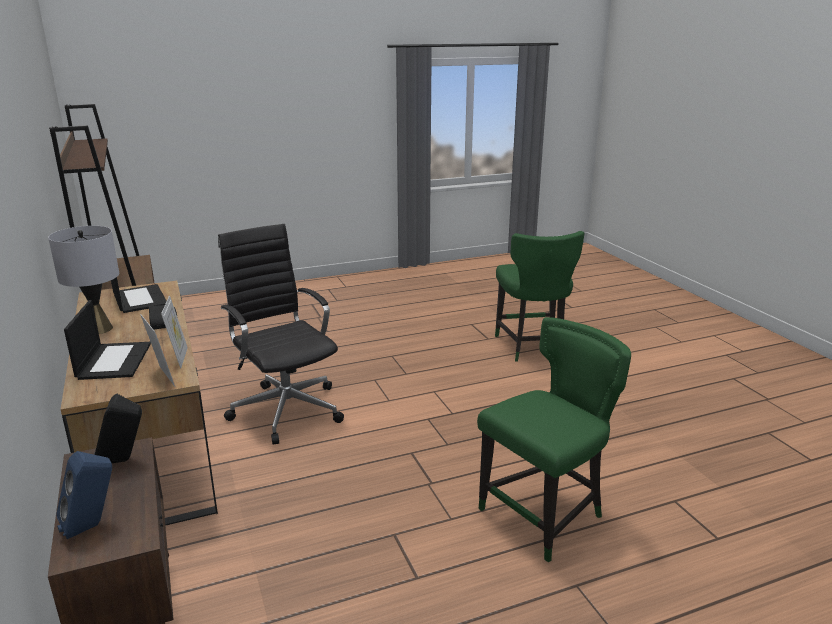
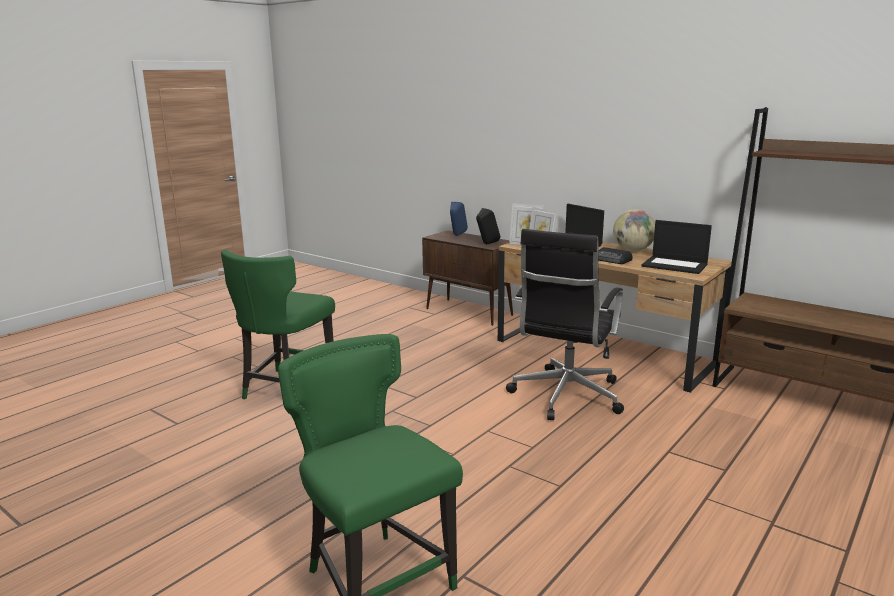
camera: 150 degrees right, 5 degrees down
grey table lamp [48,226,119,334] -> globe [613,209,655,251]
black office chair [218,224,344,445] -> black office chair turned 90 degrees clockwise [506,229,624,420]

